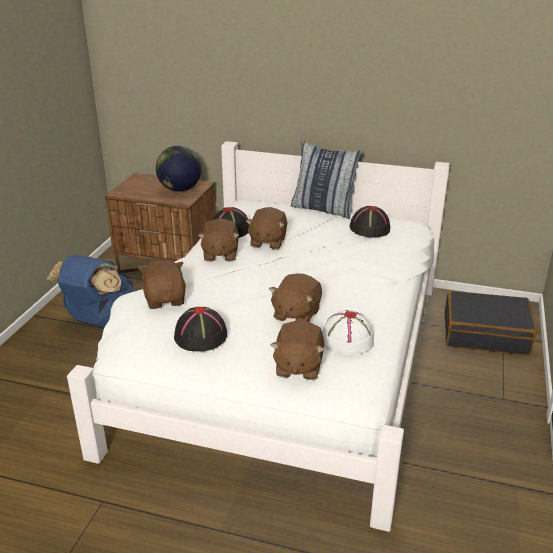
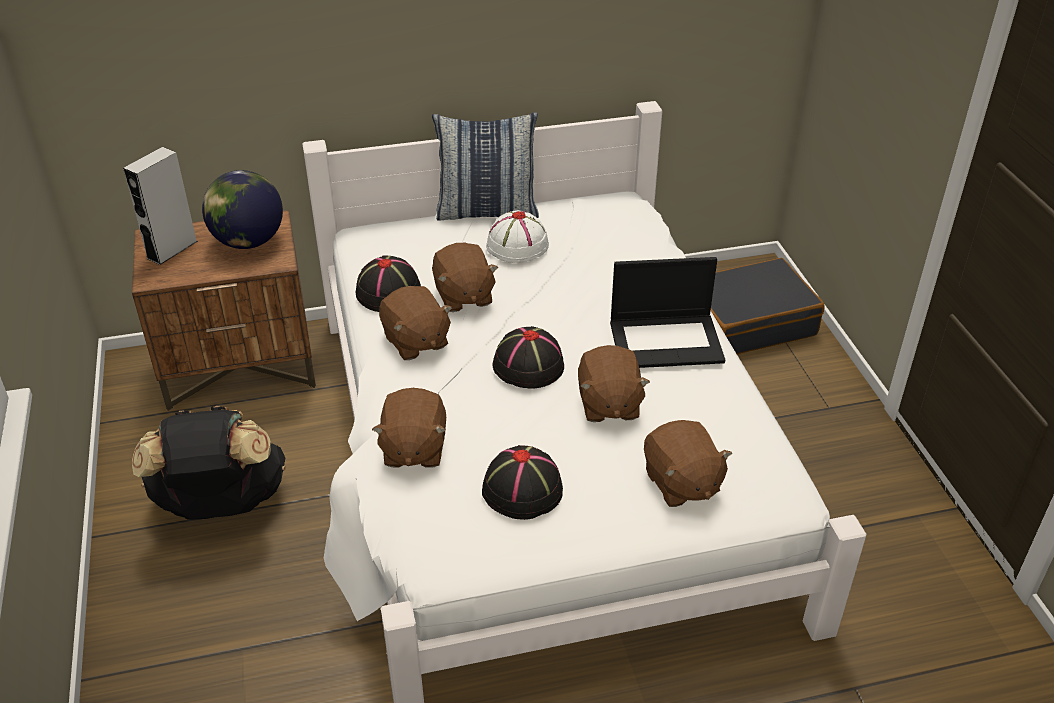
camera: 30 degrees left, 10 degrees up
blue backpack [47,255,135,328] -> black backpack [132,406,286,520]
brown plush toy [138,260,186,309] -> brown plush toy turned 135 degrees counterclockwise [372,388,446,468]
white hat [322,310,374,355] -> white hat moved to [486,210,549,263]
black hat [349,206,390,237] -> black hat moved to [493,326,564,388]
none -> grey speaker [123,147,198,265]
none -> laptop [610,257,725,368]

